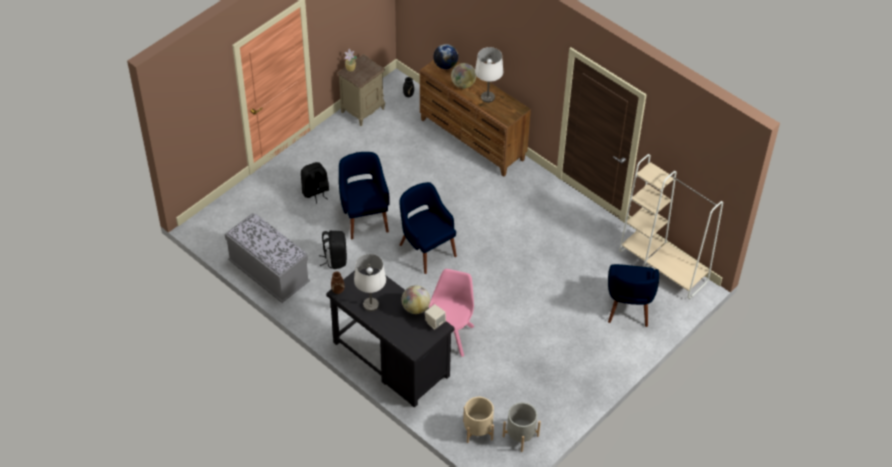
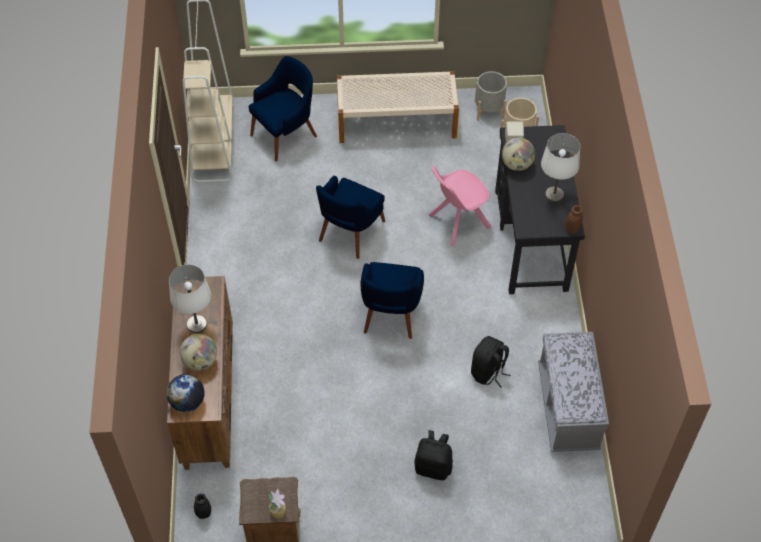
camera: 135 degrees left, 5 degrees up
blue armchair [339,152,390,239] -> blue armchair moved to [316,176,385,259]
none -> beige bench [337,71,459,143]

